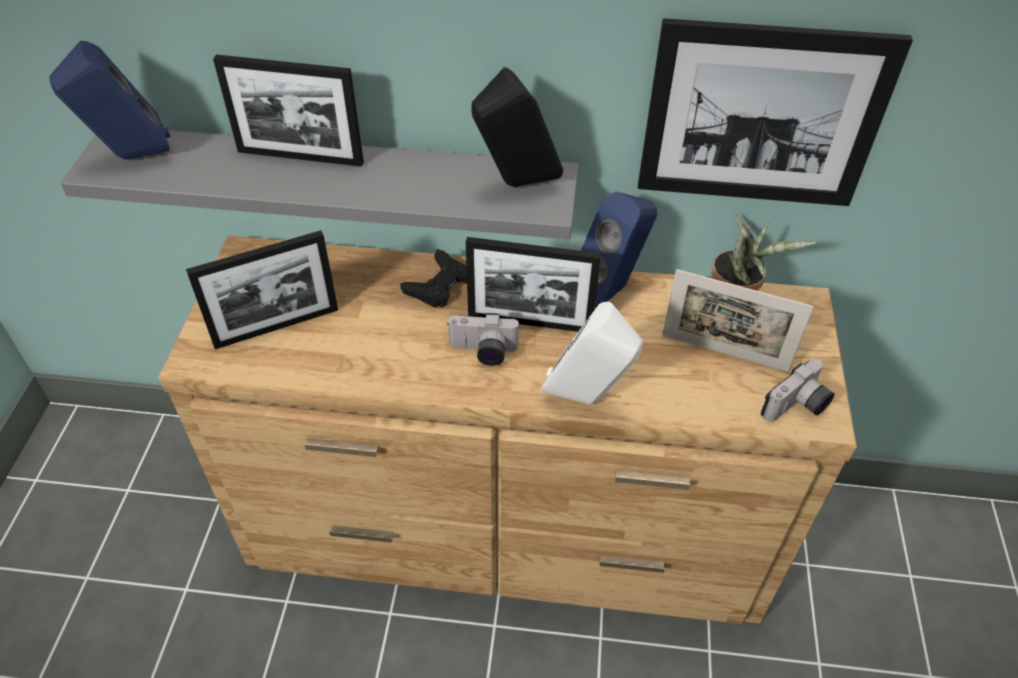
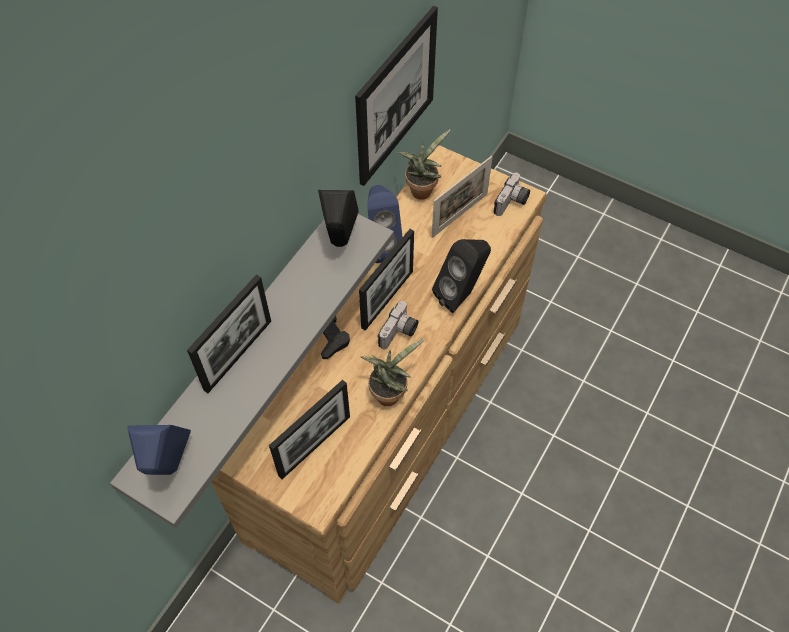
camera: 65 degrees left, 10 degrees up
picture frame [186,230,338,349] -> picture frame turned 45 degrees clockwise [269,380,350,479]
white speaker [541,302,643,405] -> black speaker [432,239,491,313]
camera [761,359,834,422] -> camera turned 45 degrees clockwise [494,173,530,216]
none -> potted plant [361,338,425,406]

